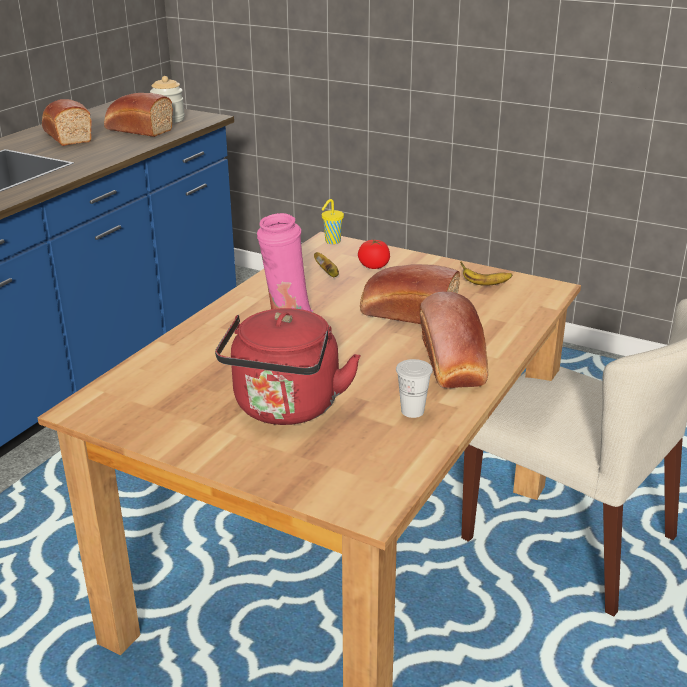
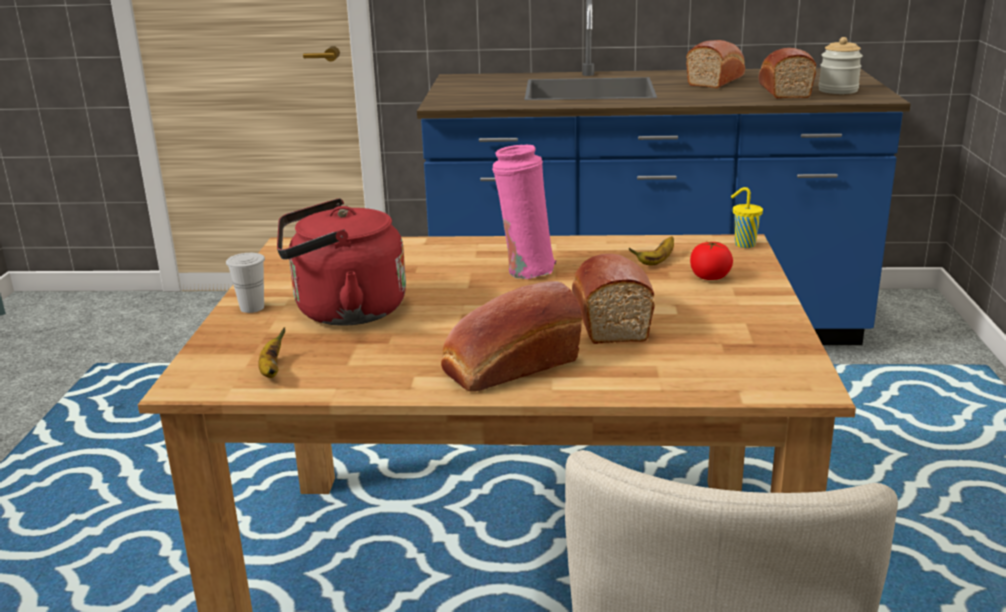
camera: 65 degrees right, 5 degrees down
white cup [396,359,433,418] -> white cup moved to [226,253,265,313]
banana [460,261,512,286] -> banana moved to [258,327,285,378]

